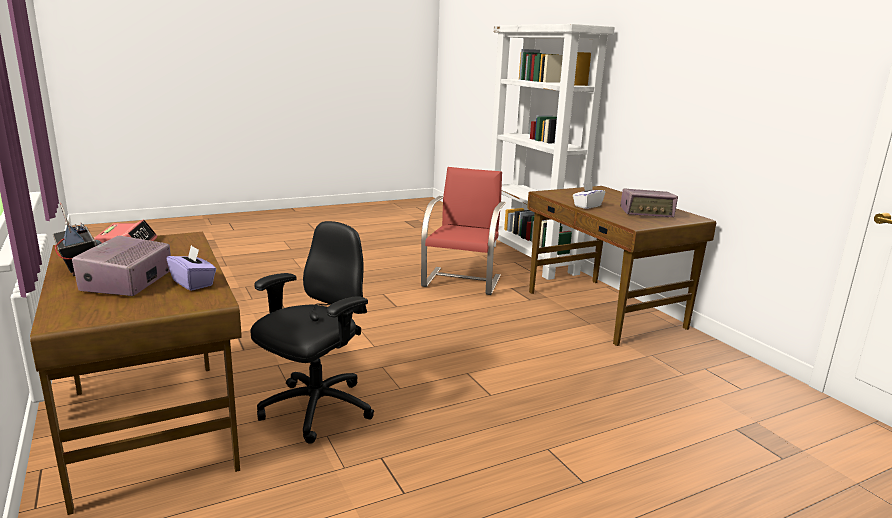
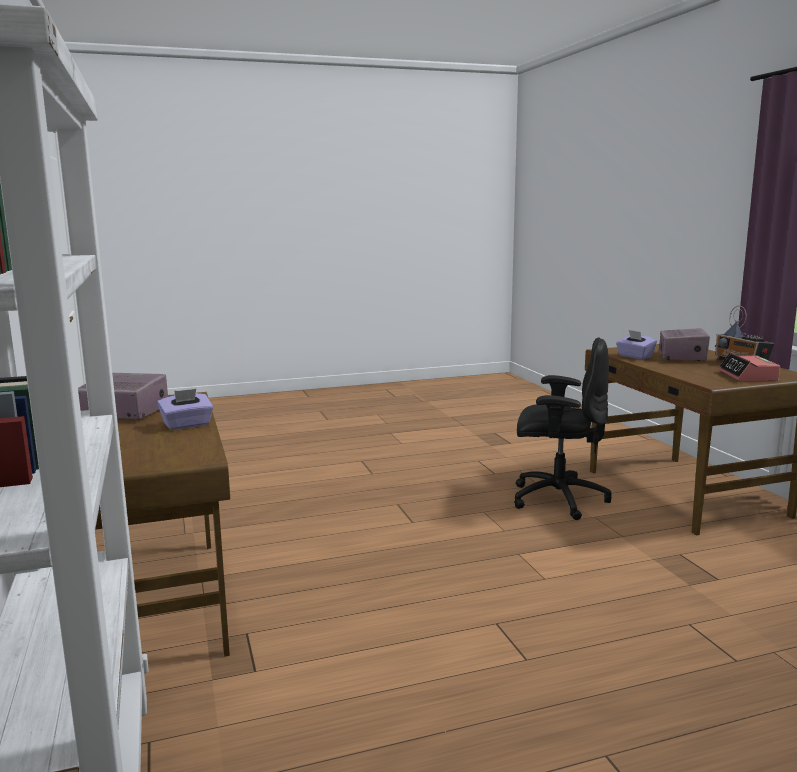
camera: 170 degrees left, 5 degrees down
black office chair [250,221,374,444] -> black office chair turned 120 degrees counterclockwise [514,337,611,520]
red chair [421,167,506,295] -> none
white tissue box [573,182,605,209] -> purple tissue box [157,389,213,430]

